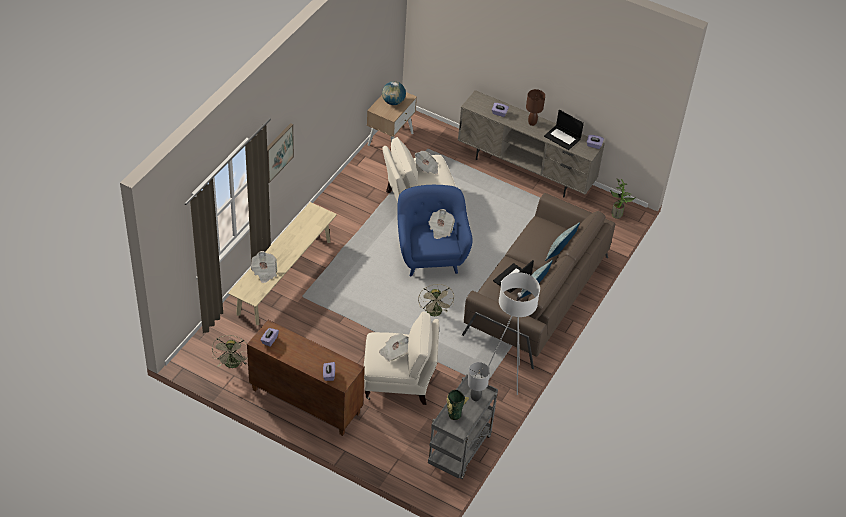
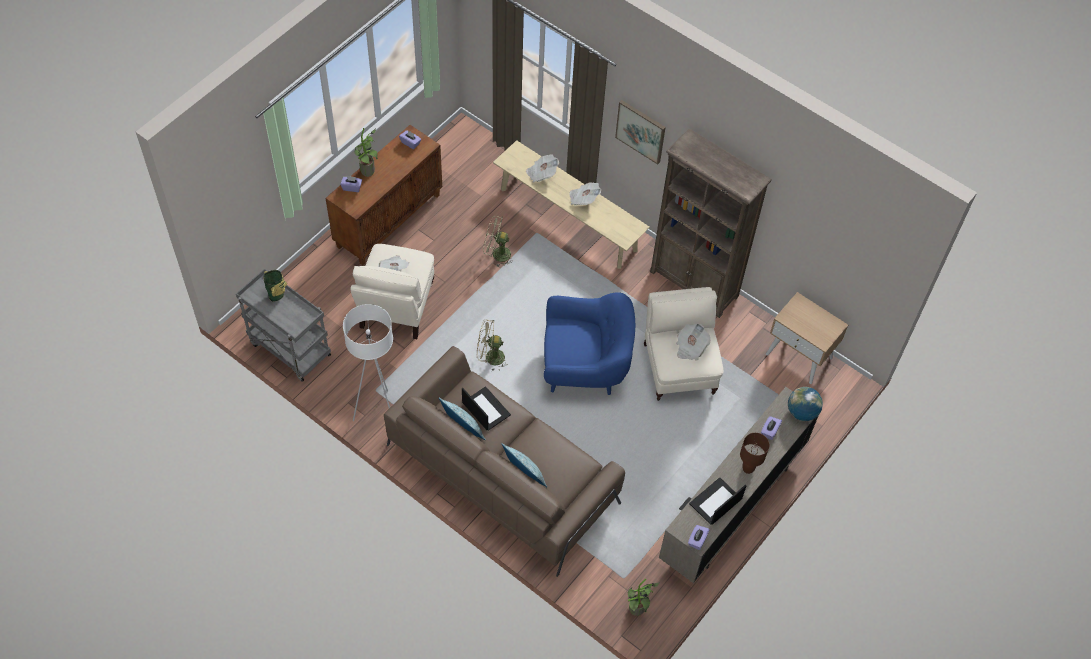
camera: 100 degrees right, 10 degrees up
beige fan [212,335,248,368] -> beige fan moved to [483,216,513,267]
globe [382,81,406,105] -> globe moved to [788,387,823,421]
newspaper [428,209,455,239] -> newspaper moved to [569,182,601,205]
grey table lamp [467,362,490,401] -> none
none -> potted plant [354,128,378,177]
none -> brown bookcase [650,129,772,318]

